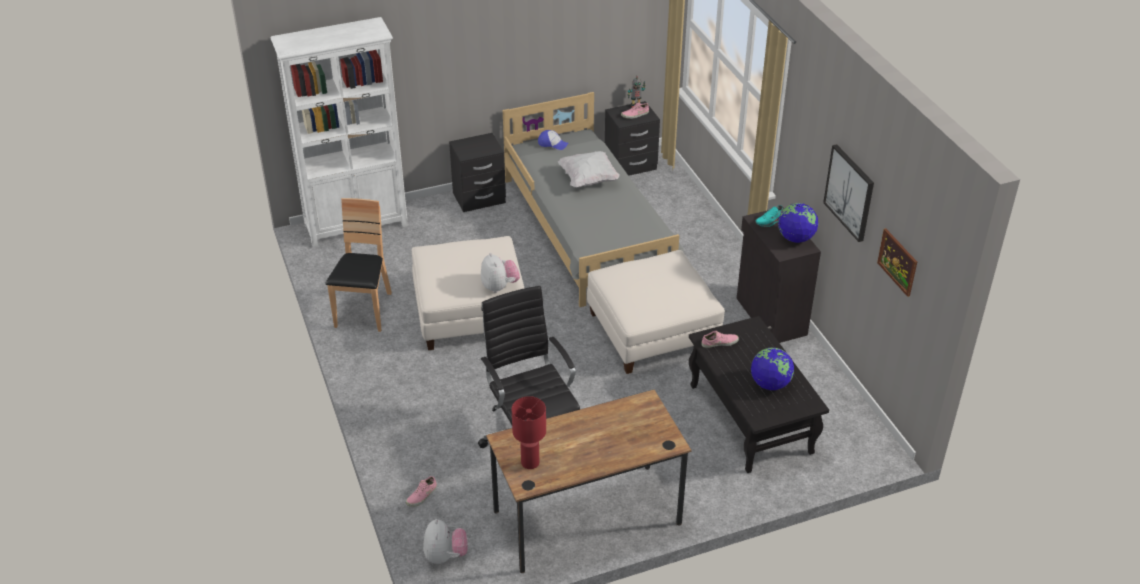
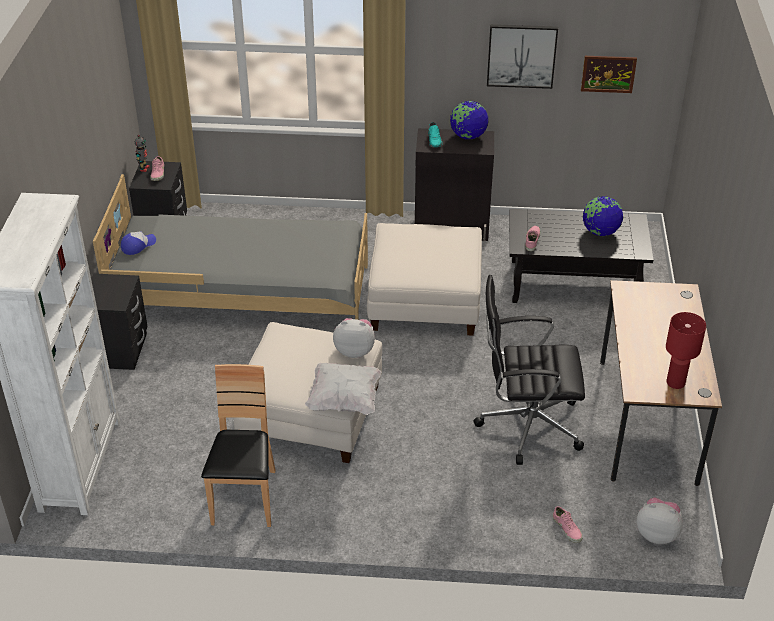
camera: 65 degrees left, 0 degrees up
brown chair [325,198,392,332] -> brown chair turned 60 degrees clockwise [201,364,276,527]
white pillow [558,151,620,188] -> white pillow moved to [305,363,381,415]

